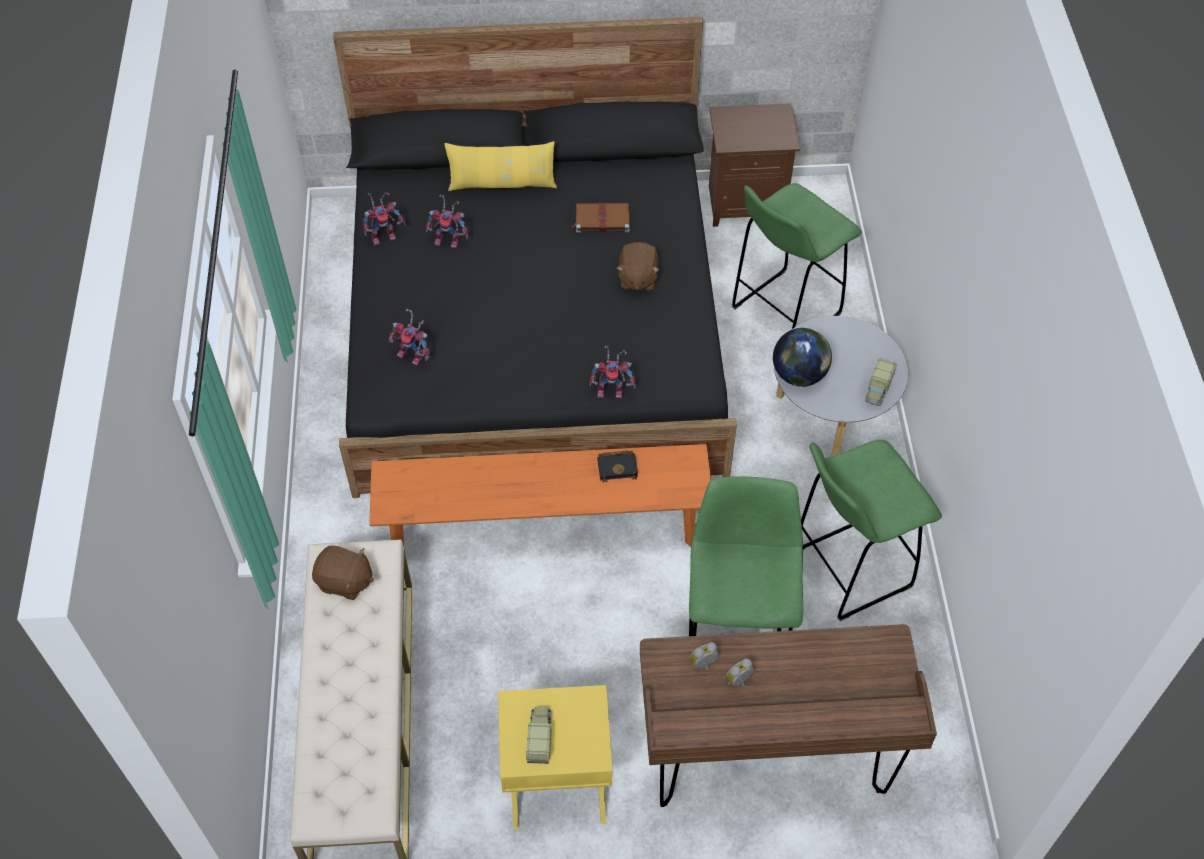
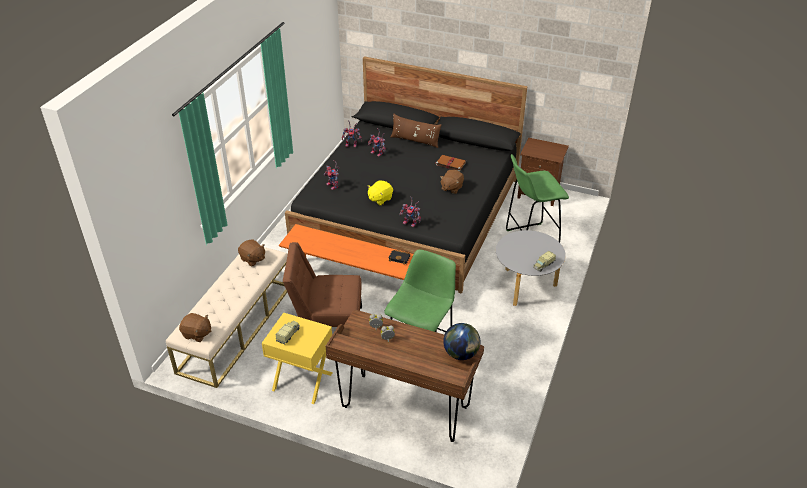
camera: 25 degrees right, 15 degrees down
yellow pillow [444,141,557,191] -> brown pillow [390,113,441,148]
globe [773,328,832,387] -> globe moved to [443,323,480,360]
green stool [801,440,942,621] -> none
none -> brown plush toy [179,313,211,342]
none -> brown chair [283,242,362,327]
none -> yellow plush toy [368,180,393,205]

